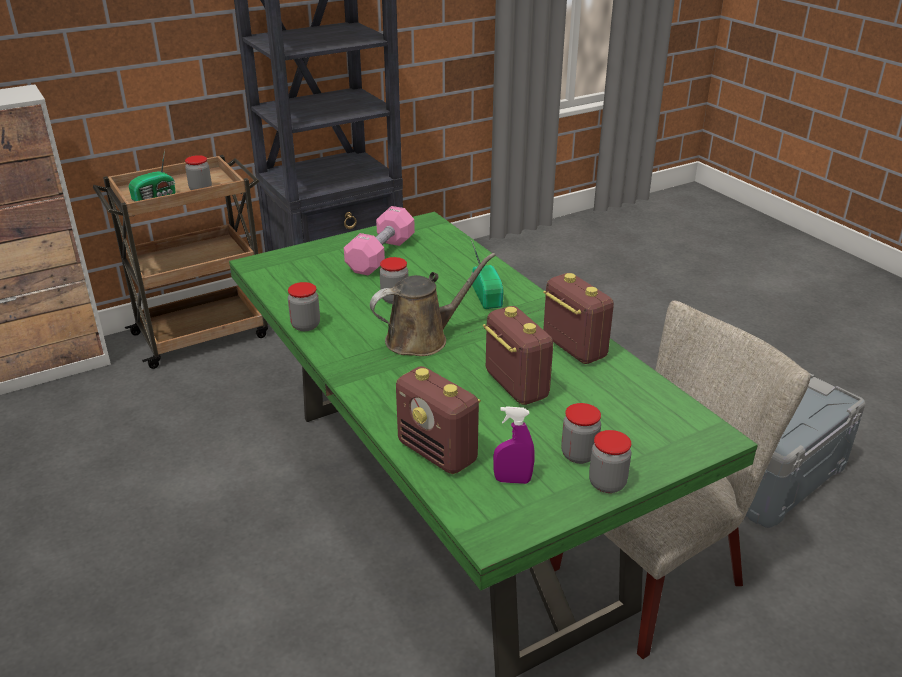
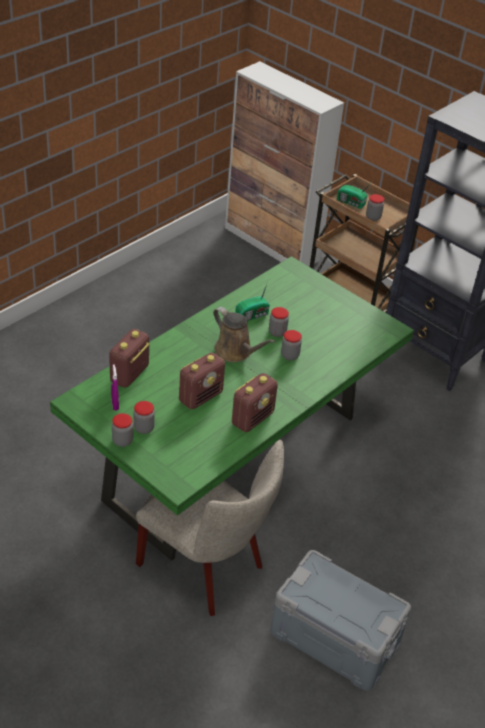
camera: 70 degrees right, 10 degrees up
jar [288,282,320,331] -> jar moved to [281,330,302,361]
pink dumbbell [344,206,415,276] -> none
radio [471,240,503,309] -> radio moved to [235,282,270,321]

